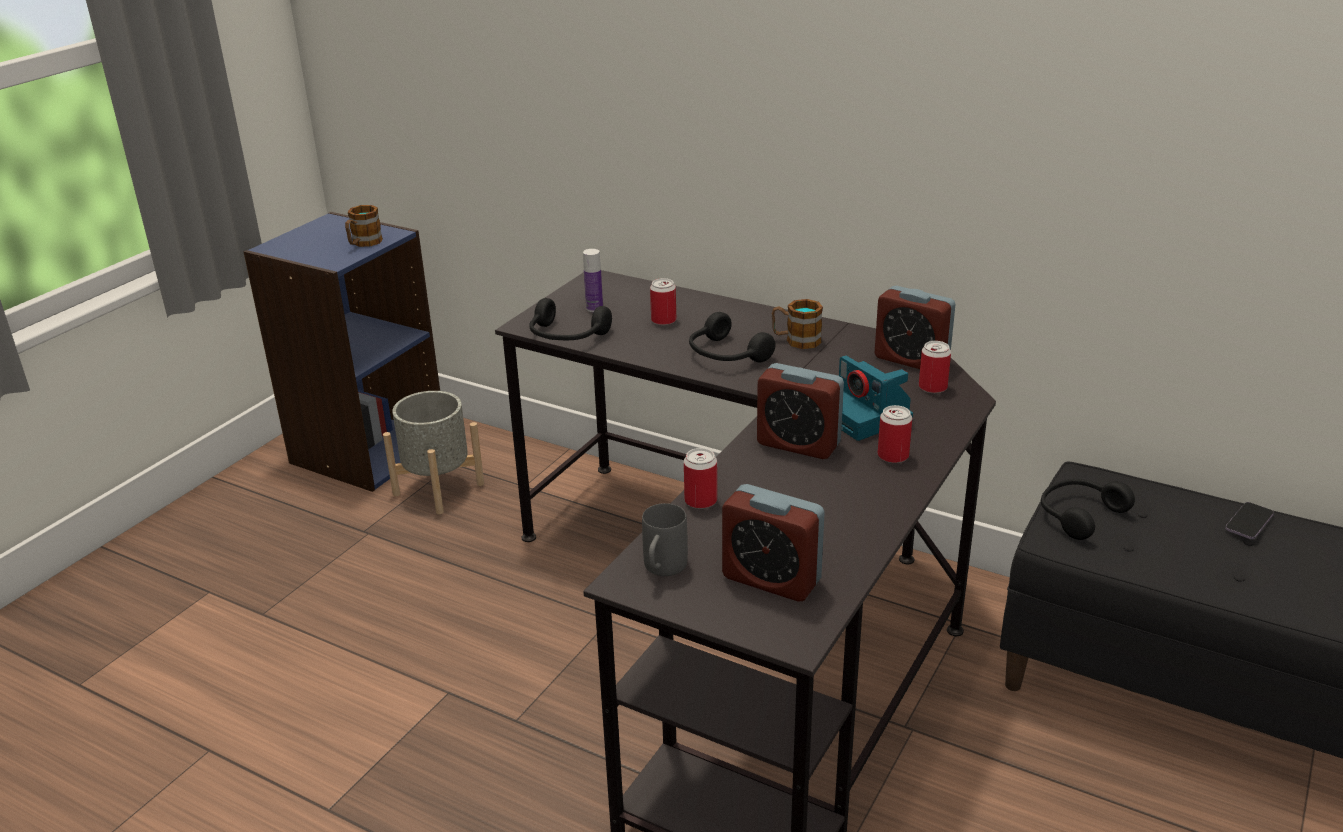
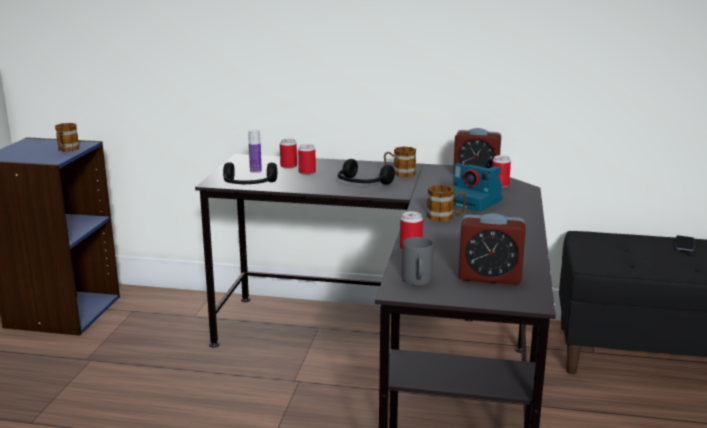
camera: 20 degrees left, 10 degrees down
grey planter [383,391,484,514] -> none
alarm clock [757,363,844,459] -> mug [427,185,467,222]
can [878,405,912,463] -> can moved to [280,138,297,169]
black headphones [1041,479,1135,540] -> none

